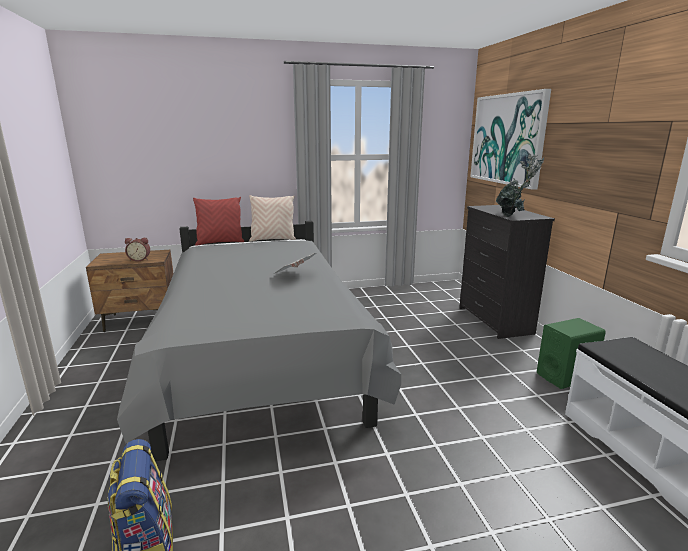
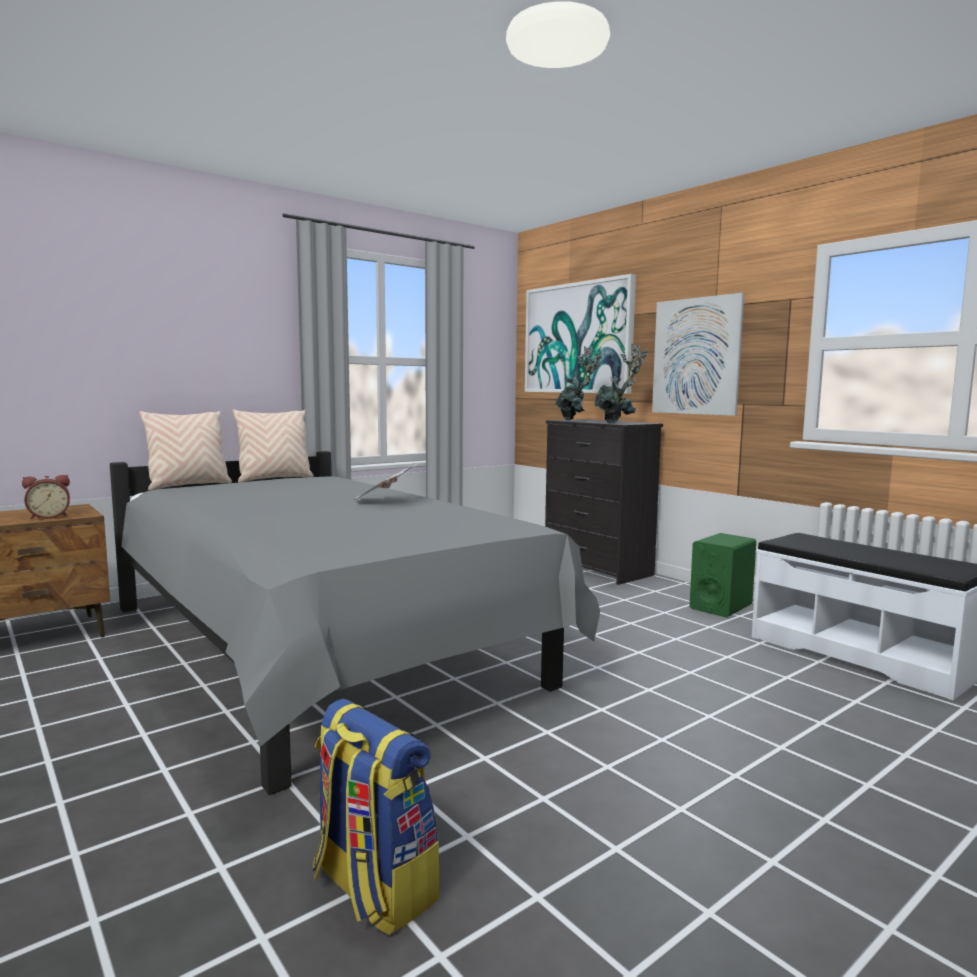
camera: 25 degrees left, 10 degrees down
red pillow [193,197,244,246] -> beige pillow [139,411,232,491]
none -> potted plant [555,346,602,421]
none -> picture [652,293,744,416]

